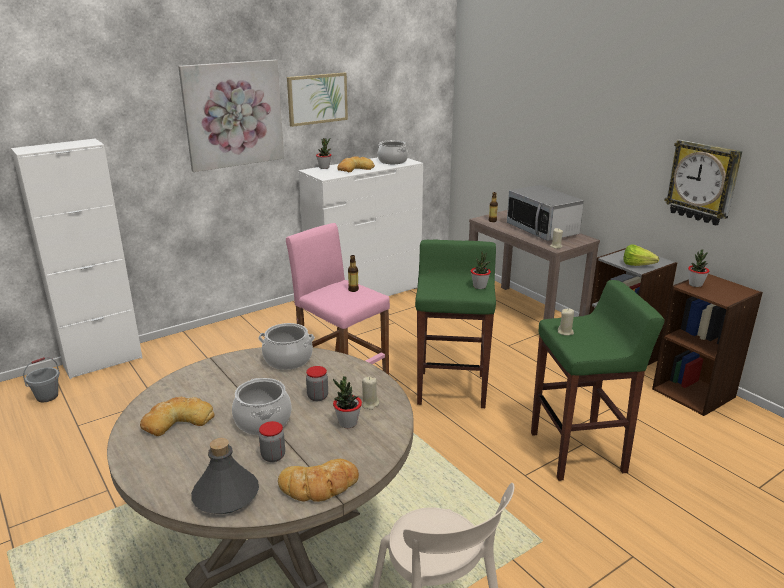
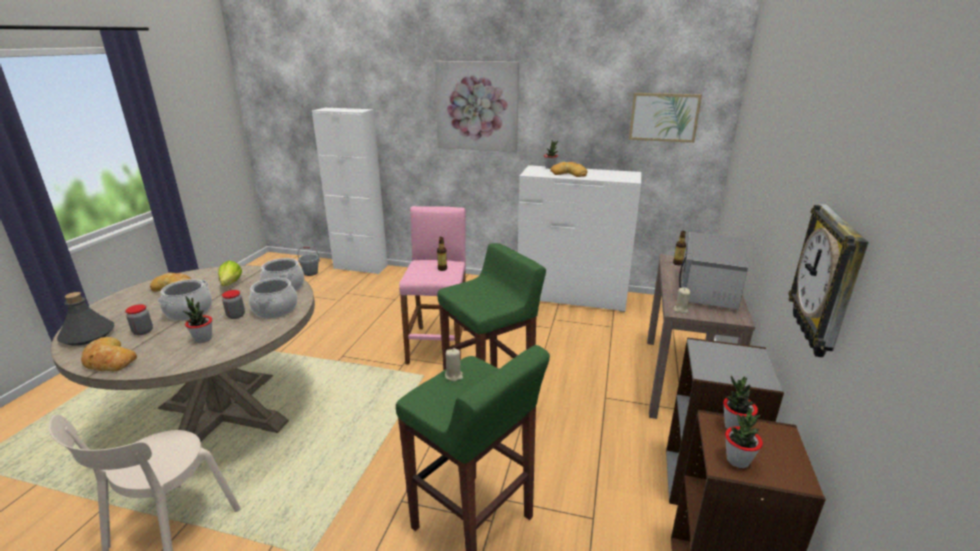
camera: 50 degrees right, 0 degrees up
picture [287,73,348,127] -> picture moved to [629,93,702,143]
beige candle [362,377,379,410] -> none
cooking pot [378,140,408,164] -> cooking pot moved to [249,277,297,318]
potted plant [471,251,491,289] -> potted plant moved to [725,409,763,468]
lettuce [624,244,659,266] -> lettuce moved to [218,261,242,286]

